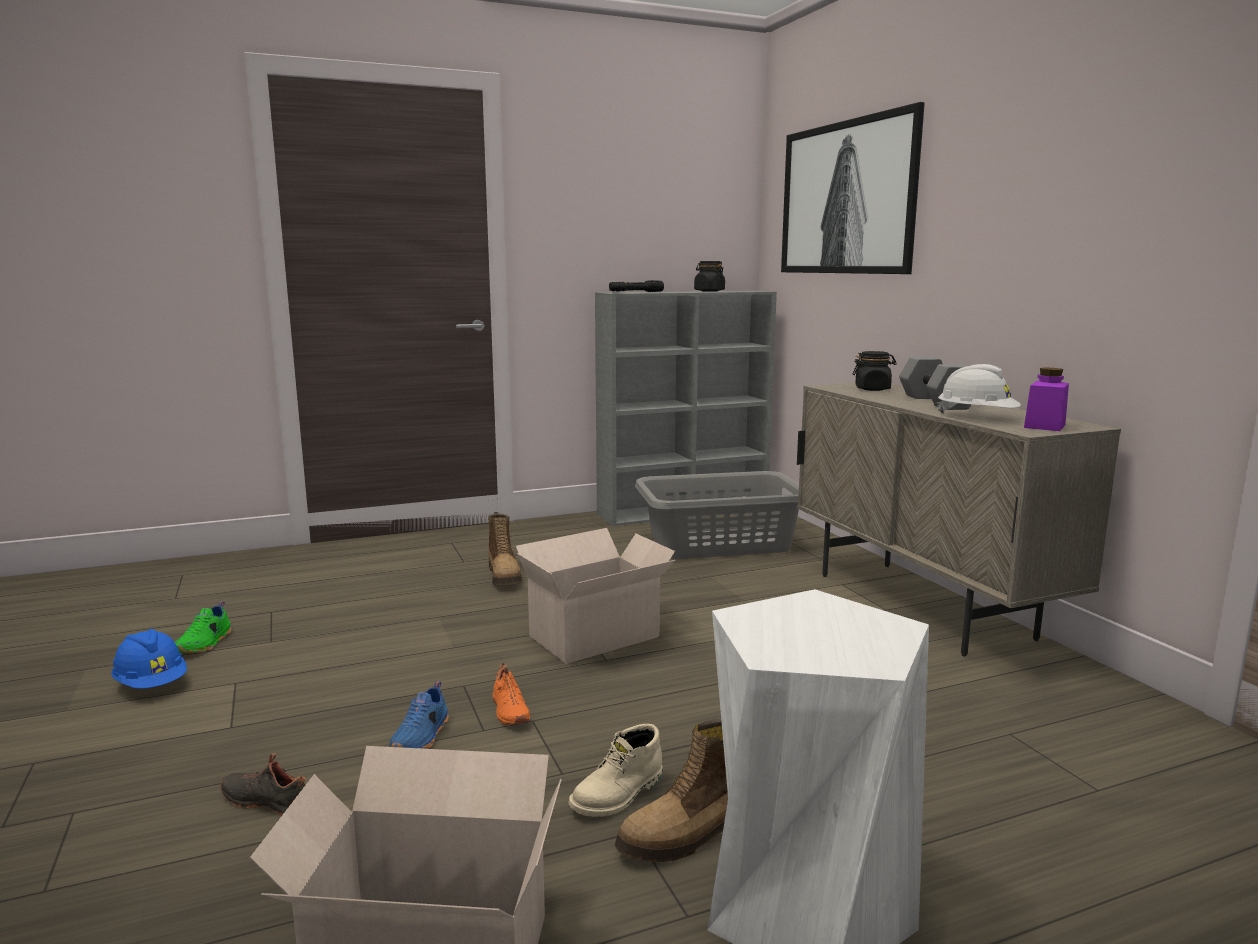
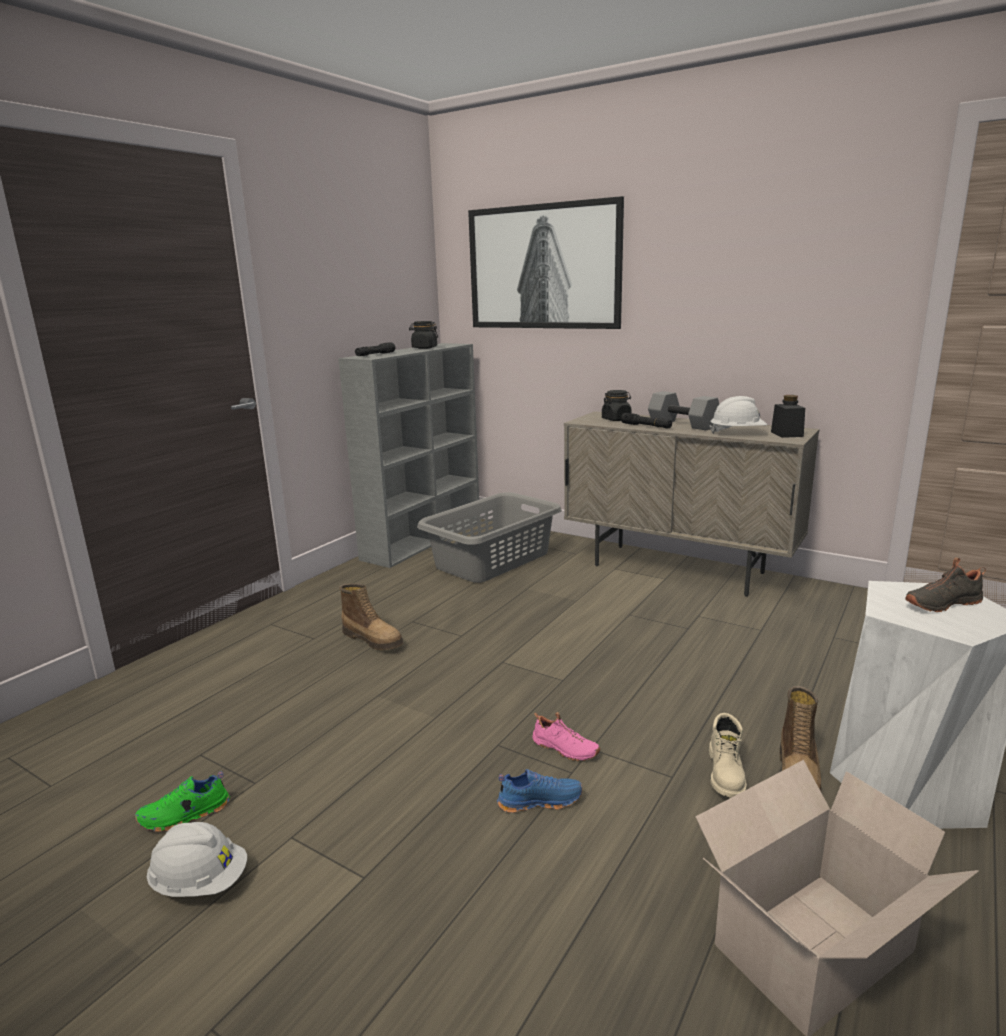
camera: 35 degrees left, 5 degrees up
blue hard hat [111,629,187,689] -> white hard hat [147,822,247,897]
green shoe [175,601,232,653] -> green shoe turned 90 degrees clockwise [135,772,230,832]
black shoe [221,753,305,816] -> black shoe moved to [905,557,986,612]
blue shoe [389,681,449,749] -> blue shoe turned 75 degrees counterclockwise [497,769,582,813]
orange shoe [492,663,530,725] -> pink shoe [532,712,600,761]
cardboard box [516,528,675,664] -> none
purple jar [1024,368,1069,431] -> black jar [771,395,805,438]
none -> black flashlight [621,413,672,428]

